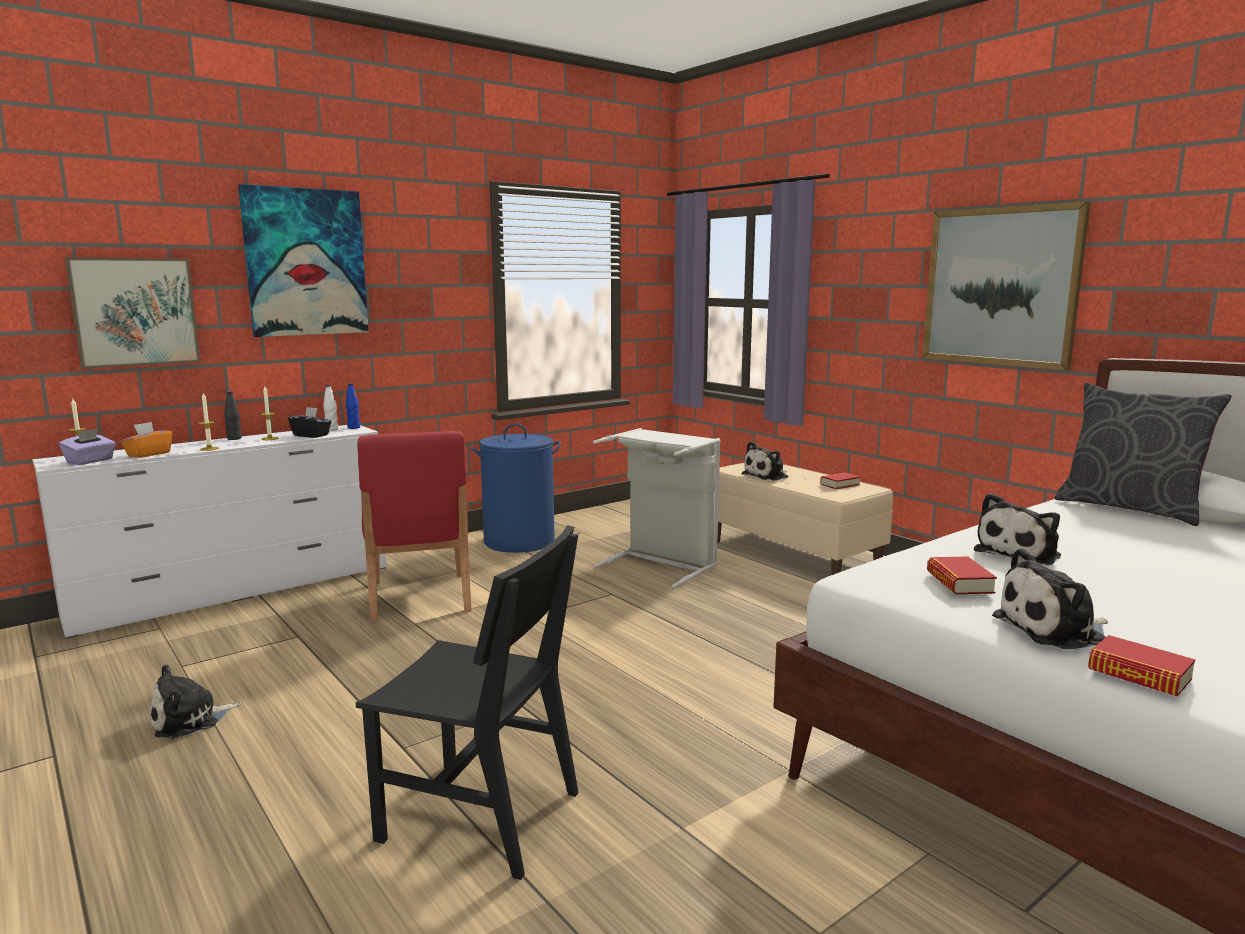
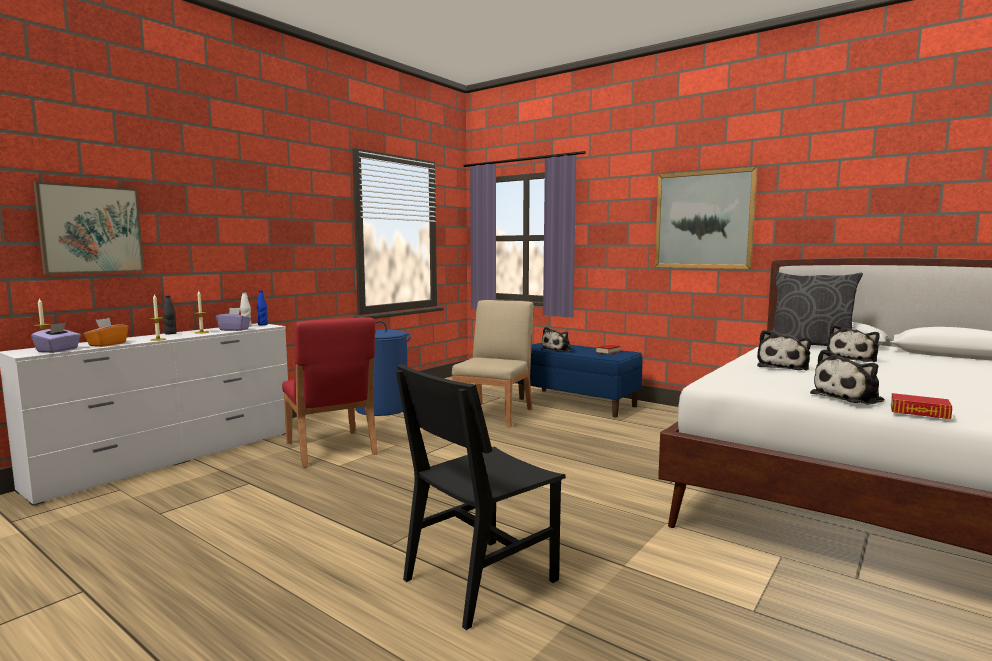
camera: 15 degrees left, 5 degrees down
plush toy [150,664,241,739] -> plush toy moved to [827,324,880,362]
picture [238,184,369,337] -> none
black tissue box [288,407,331,438] -> purple tissue box [216,308,251,331]
black chair [356,525,578,880] -> black chair turned 135 degrees clockwise [396,364,566,630]
grey laundry basket [593,428,721,588] -> beige chair [452,300,534,427]
beige bench [717,463,893,575] -> blue bench [516,343,642,417]
book [927,557,997,594] -> none

